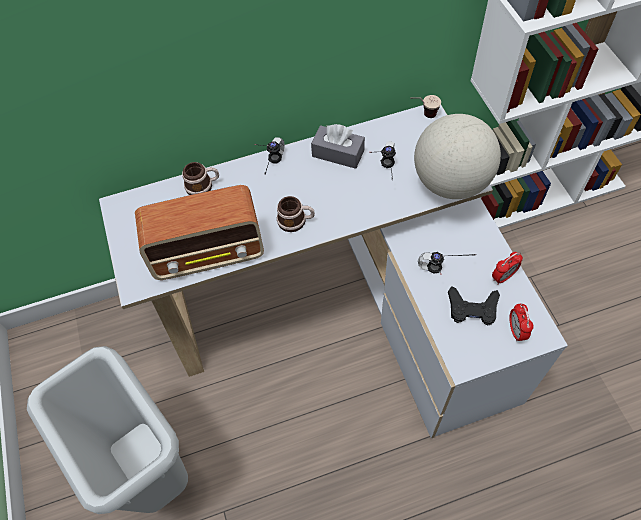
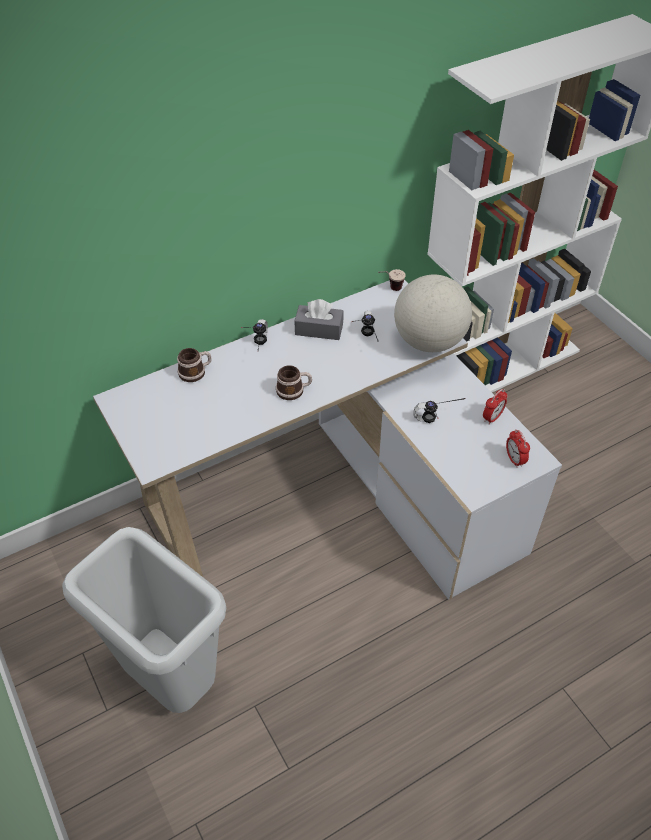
camera: 15 degrees left, 10 degrees down
radio [135,185,264,280] -> none
black game controller [448,286,500,326] -> none

